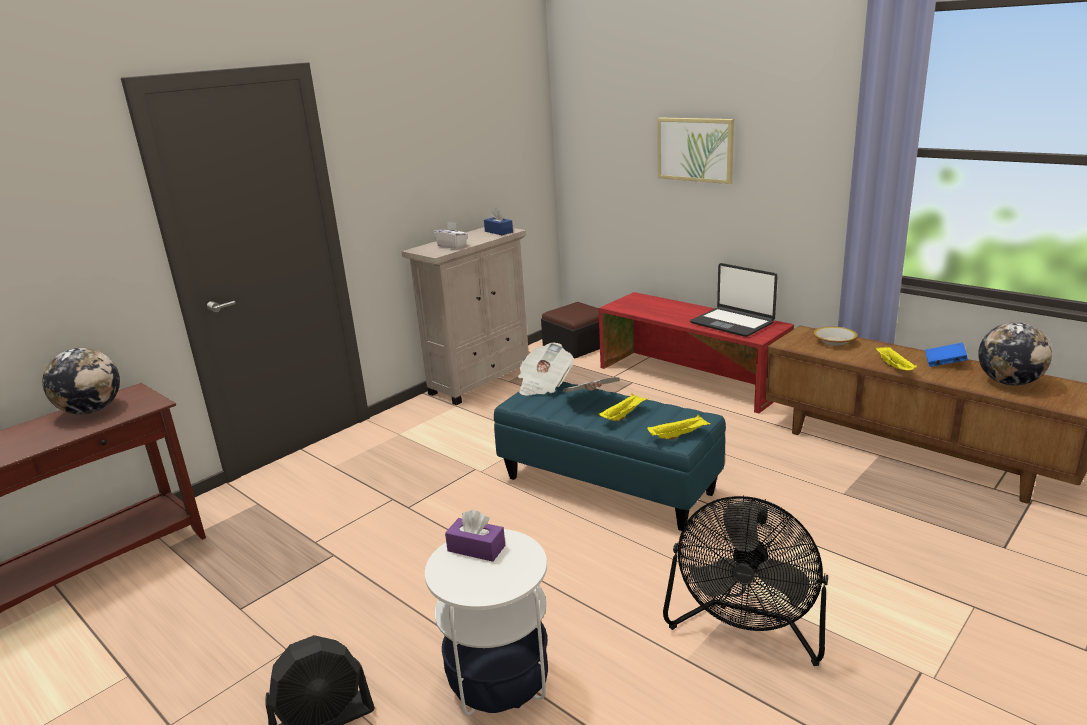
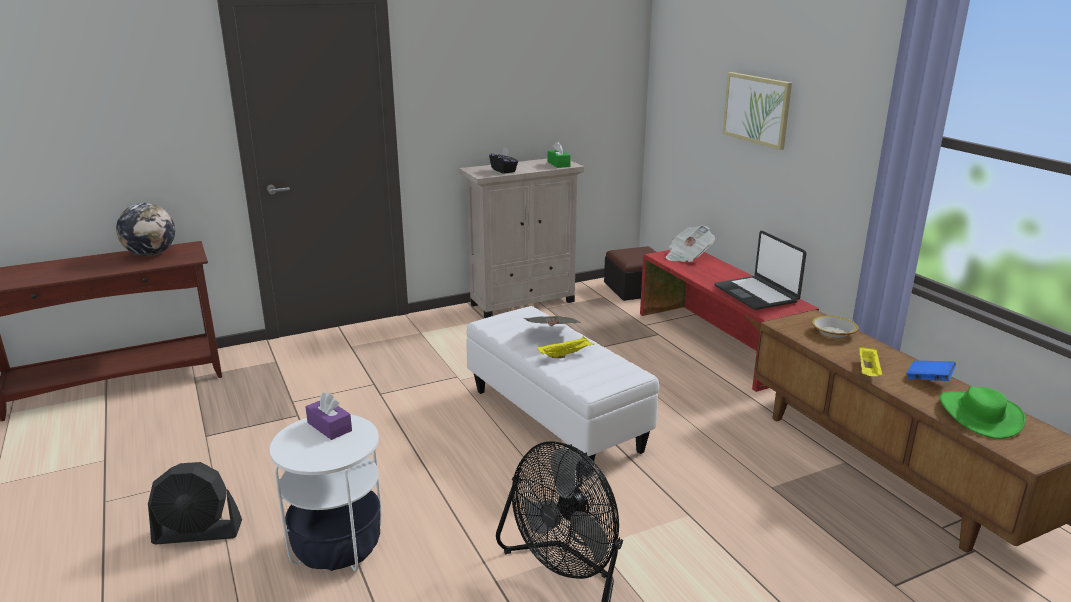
camera: 20 degrees right, 0 degrees up
white tissue box [433,222,468,249] -> black tissue box [489,148,518,174]
blue tissue box [484,209,513,235] -> green tissue box [548,142,571,168]
blue ottoman [494,382,726,531] -> white ottoman [466,306,659,476]
newspaper [518,343,574,395] -> newspaper moved to [666,226,715,262]
yellow tray [647,415,711,440] -> none
globe [978,322,1052,386] -> green hat [940,387,1026,439]

